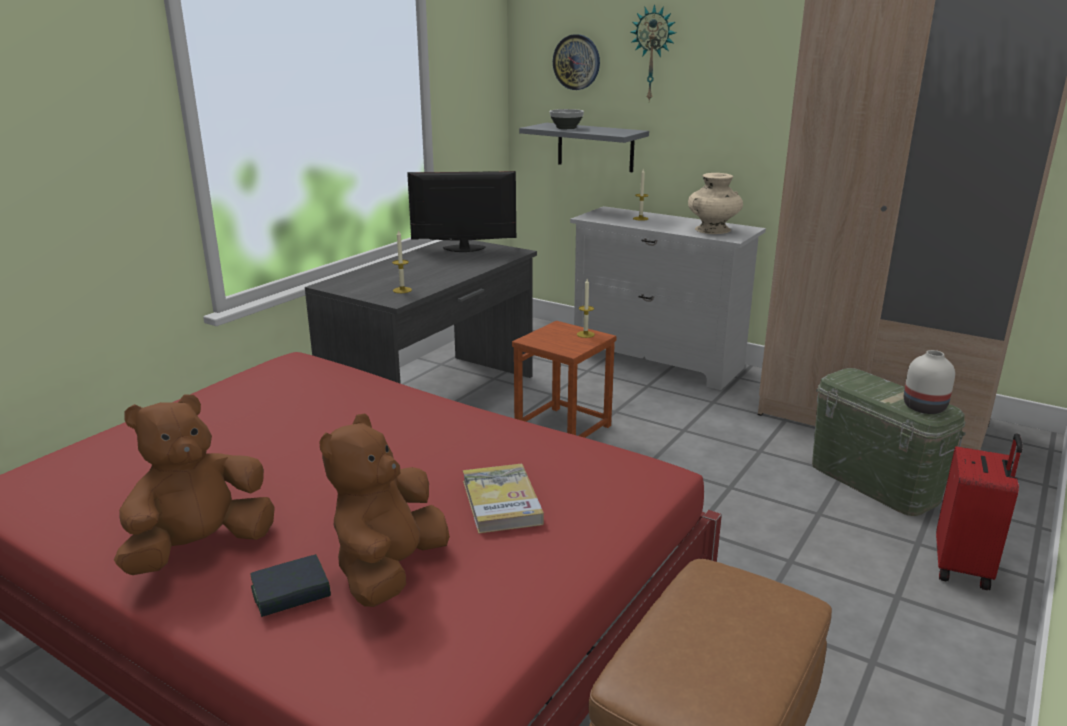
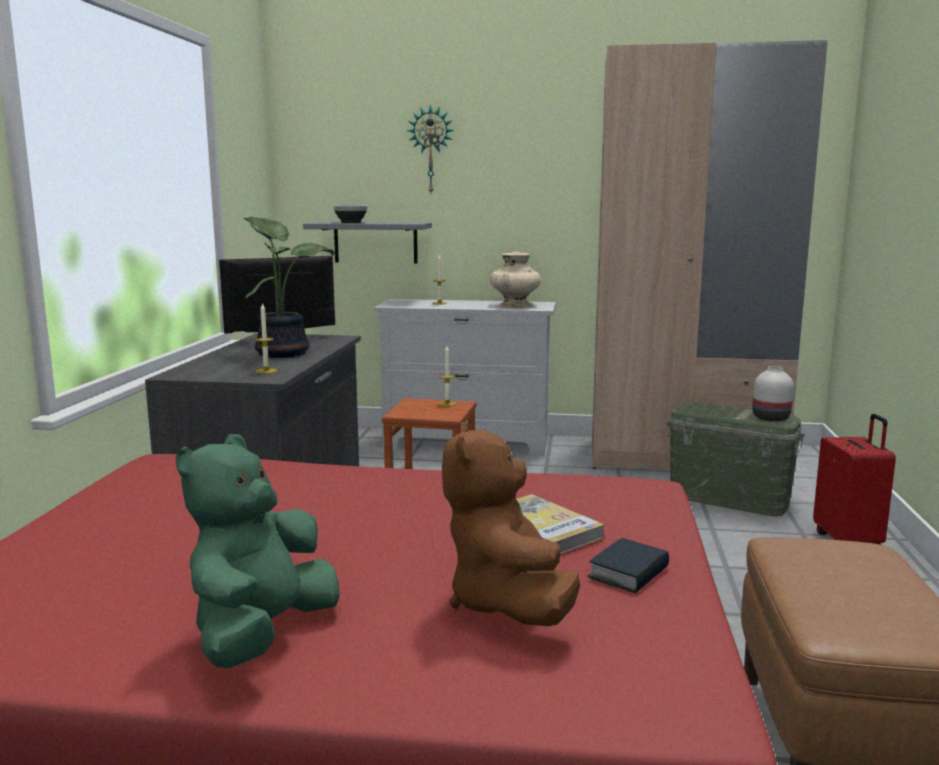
camera: 25 degrees left, 10 degrees down
brown plush toy [114,394,275,575] -> green plush toy [176,434,340,668]
book [250,554,331,617] -> book moved to [587,538,669,593]
wall clock [553,34,600,90] -> none
none -> potted plant [244,217,335,358]

